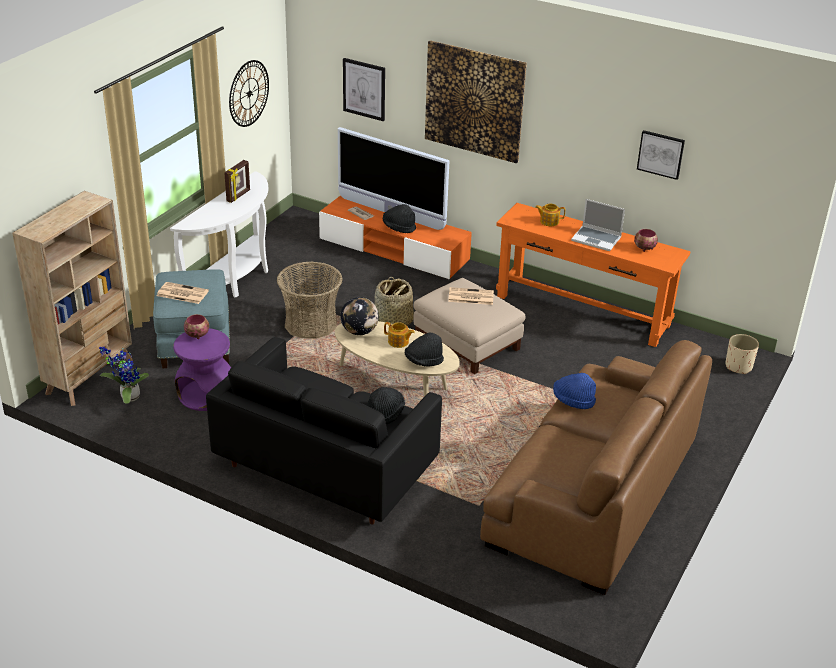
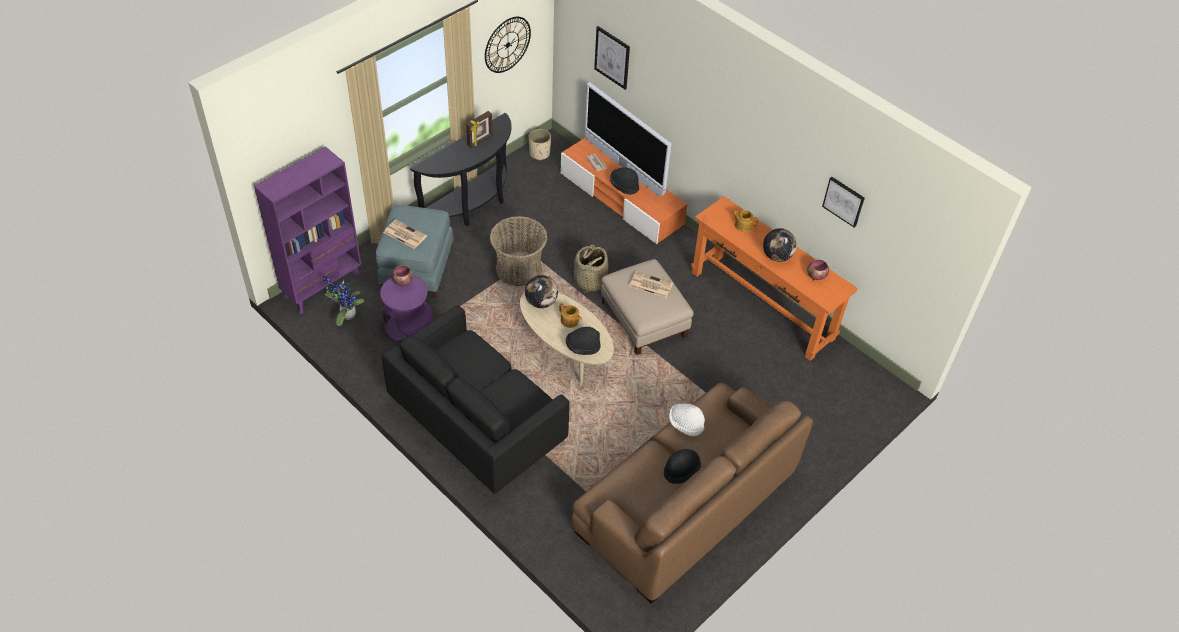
camera: 15 degrees right, 15 degrees up
beige bookcase [12,191,133,406] -> purple bookcase [254,146,362,314]
white console table [170,171,268,297] -> black console table [410,113,511,226]
black hat [367,387,405,425] -> black hat moved to [664,449,701,484]
picture [425,40,527,163] -> none
blue hat [553,373,596,409] -> white hat [669,404,705,436]
laptop [571,199,625,251] -> globe [763,228,797,262]
beige planter [726,334,759,374] -> beige planter moved to [529,129,551,160]

